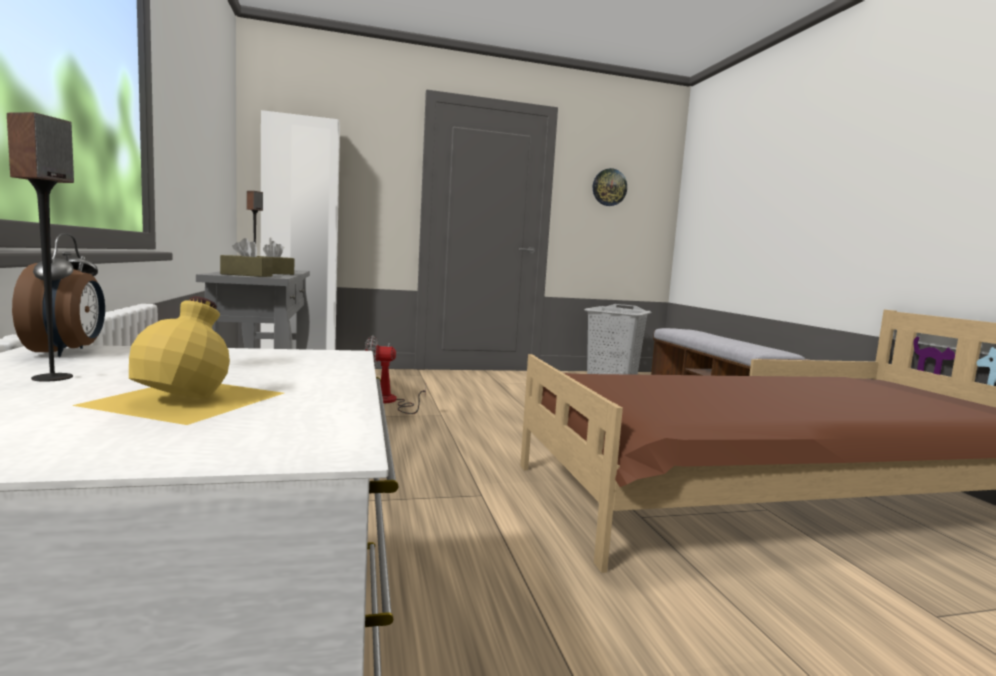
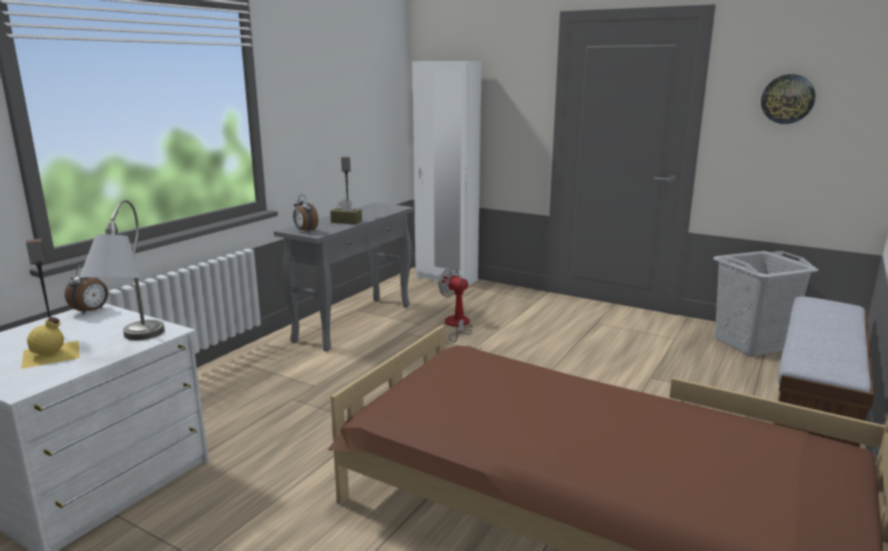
camera: 45 degrees right, 10 degrees up
brown tissue box [220,238,273,277] -> alarm clock [293,195,318,233]
none -> grey table lamp [80,200,165,340]

